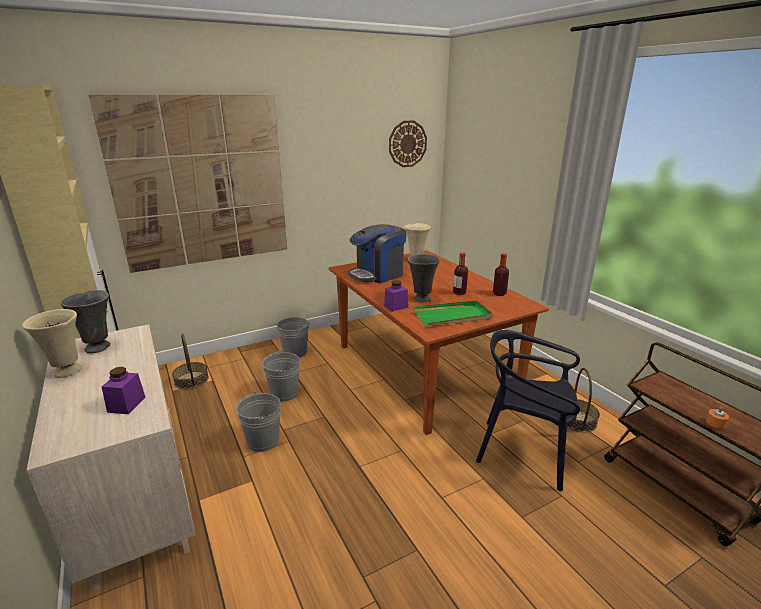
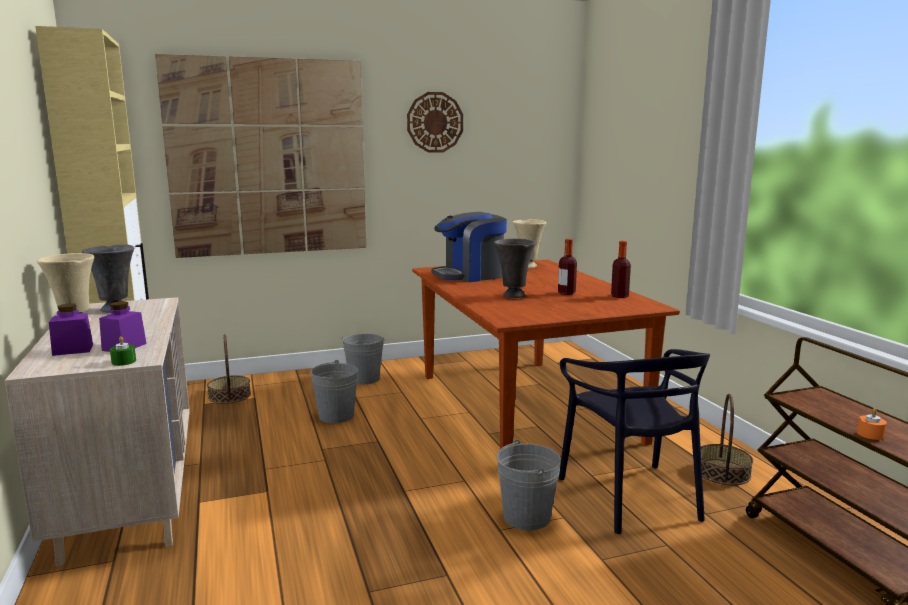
camera: 10 degrees right, 10 degrees down
grey bucket [236,391,281,452] -> grey bucket moved to [497,439,561,530]
purple jar [384,280,408,312] -> purple jar moved to [49,304,93,356]
wall clock [389,120,427,167] -> wall clock moved to [407,92,463,153]
green tray [414,300,493,326] -> none
black chair [476,330,580,491] -> black chair turned 135 degrees counterclockwise [559,349,710,534]
none -> green candle [110,336,136,366]

